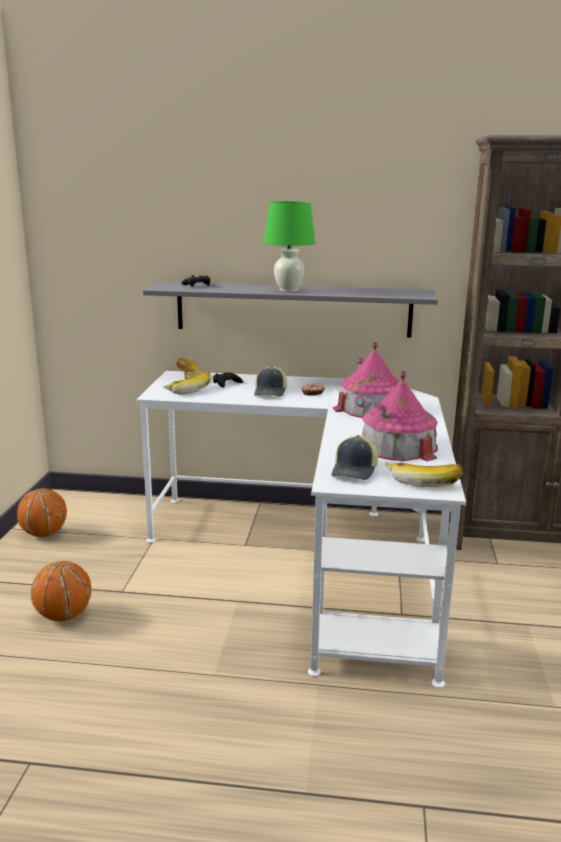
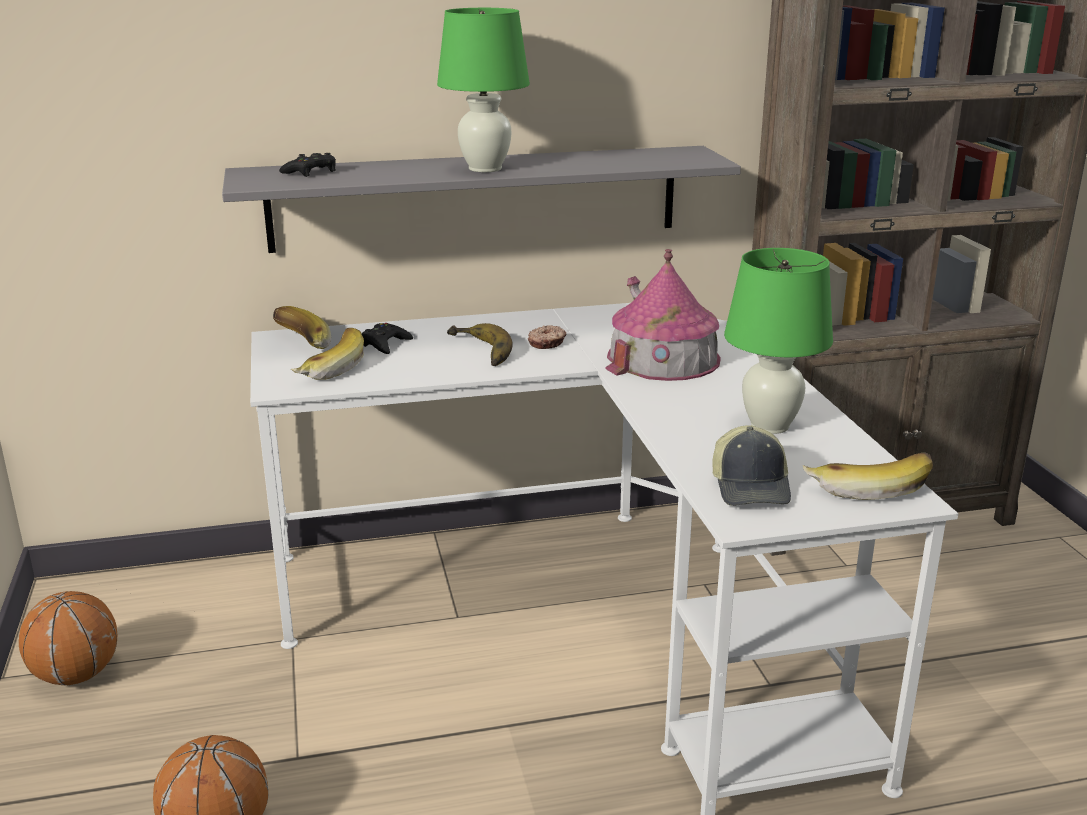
camera: 20 degrees left, 5 degrees up
cap [254,366,287,396] -> banana [447,323,513,366]
toy house [362,370,438,461] -> green table lamp [724,248,833,434]

